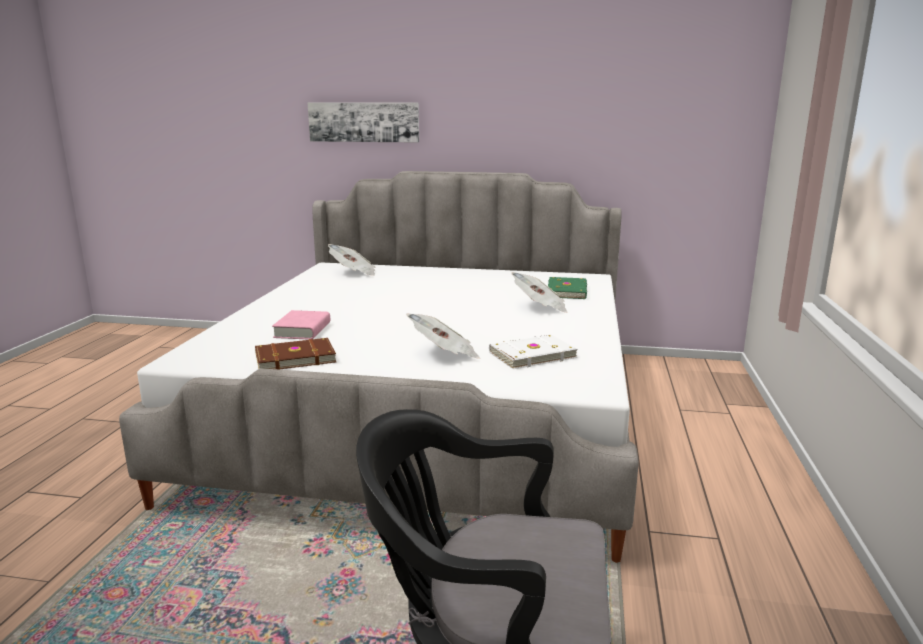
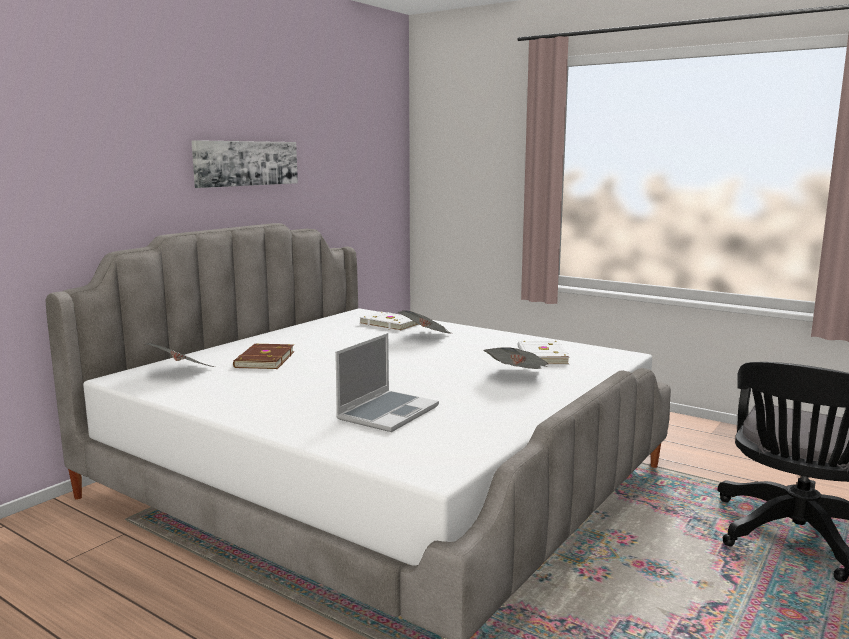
camera: 65 degrees left, 5 degrees down
brown book [255,338,336,370] -> brown book moved to [233,344,294,369]
pink book [272,310,330,339] -> laptop [335,333,439,432]
picture [308,102,419,143] -> picture moved to [191,140,298,188]
green book [548,277,587,299] -> white book [360,312,420,331]

